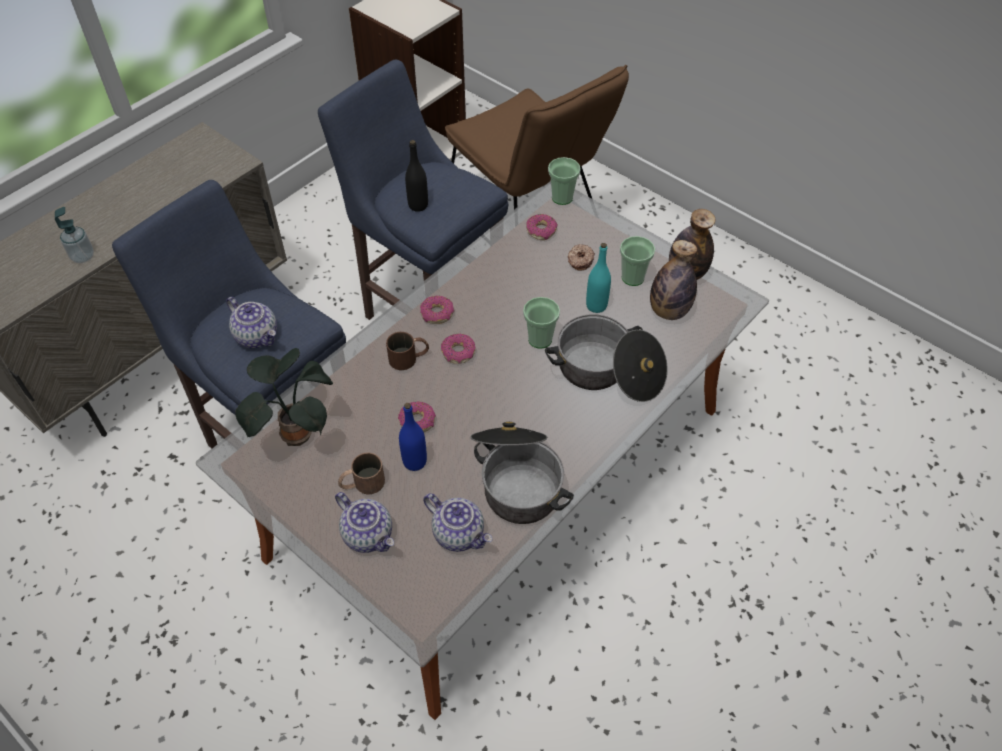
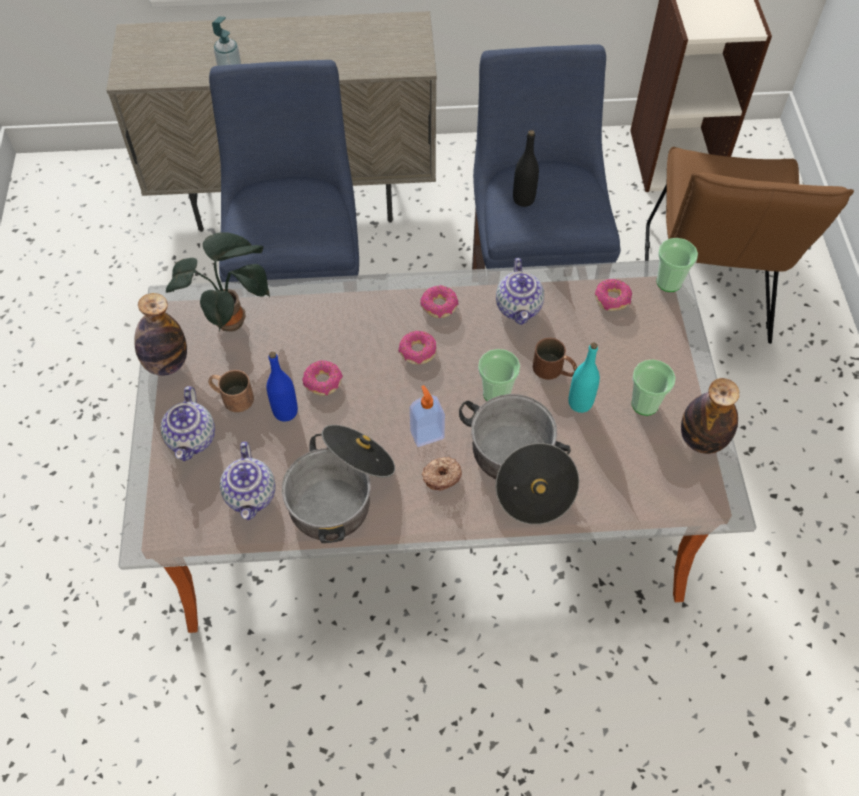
camera: 45 degrees right, 5 degrees up
teapot [226,297,277,348] -> teapot moved to [496,258,544,325]
brown mug [386,332,429,370] -> brown mug moved to [533,338,577,380]
donut [568,244,595,271] -> donut moved to [422,457,462,490]
bottle [650,240,697,320] -> bottle moved to [134,293,187,376]
none -> soap dispenser [410,385,445,447]

